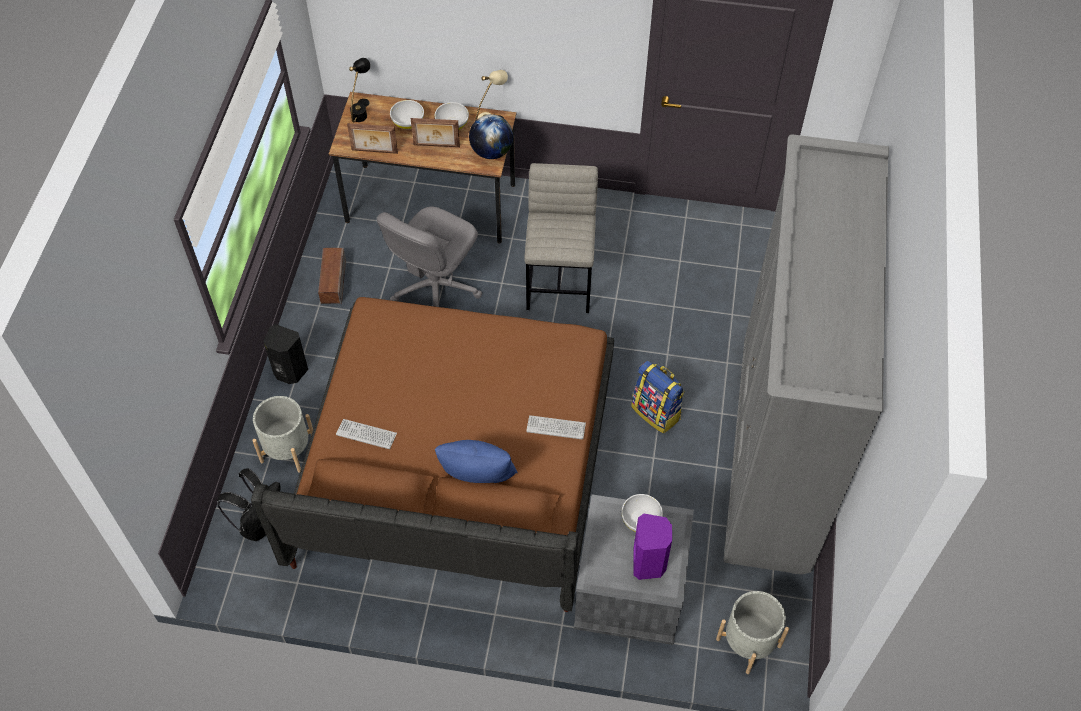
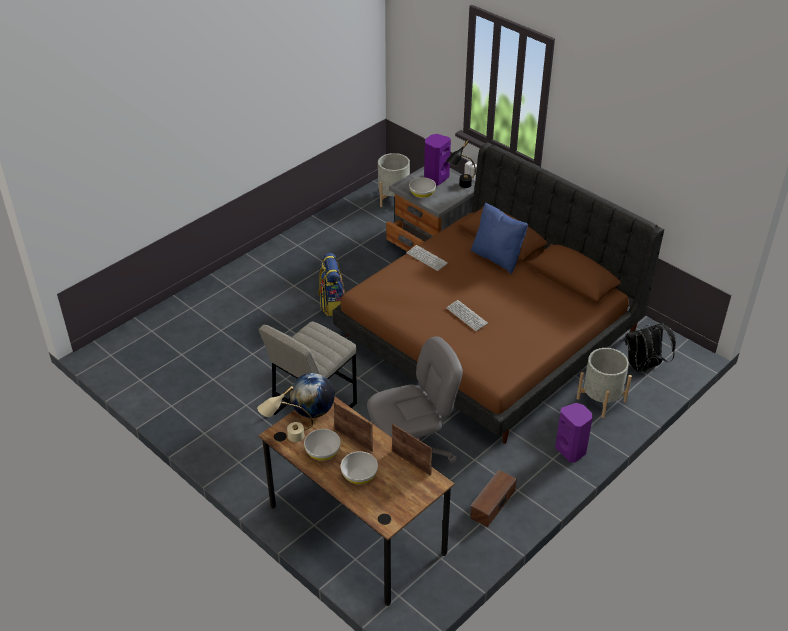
camera: 145 degrees left, 15 degrees down
black speaker [263,324,308,384] -> purple speaker [555,403,593,463]
keyboard [336,419,397,449] -> keyboard moved to [446,300,488,331]
black table lamp [349,58,371,122] -> black table lamp moved to [446,140,476,188]
grey wardrobe [723,134,889,574] -> none

